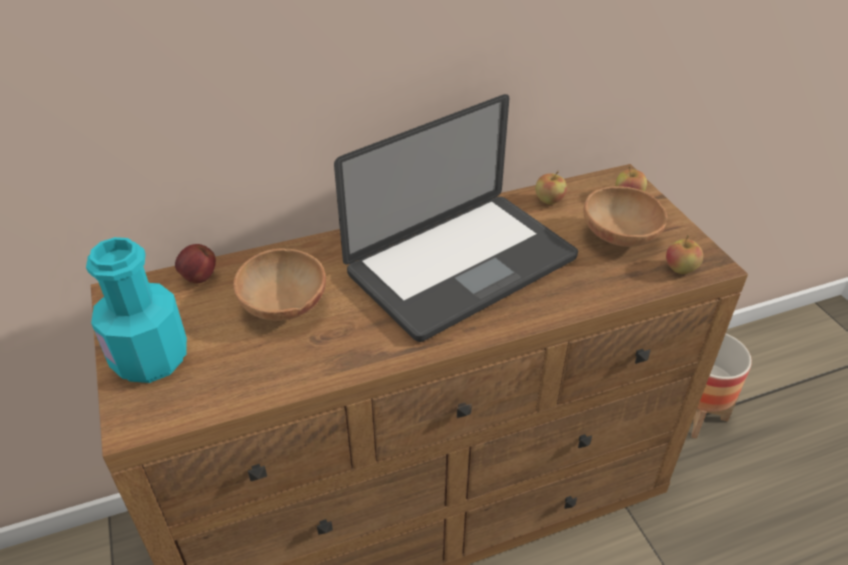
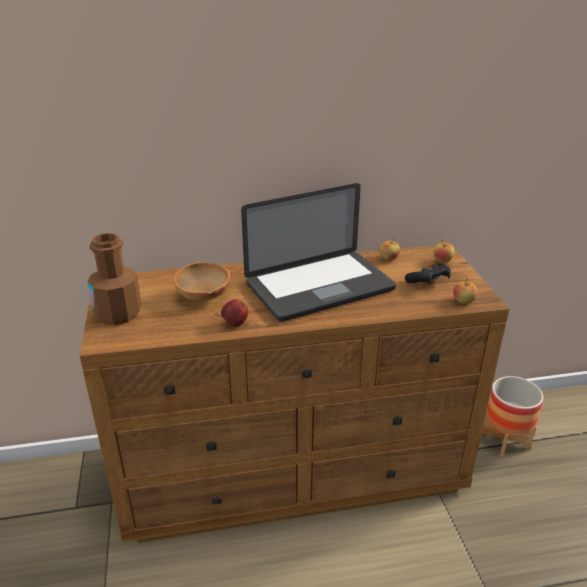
camera: 10 degrees right, 10 degrees down
turquoise bottle [86,237,187,383] -> brown bottle [87,233,142,325]
apple [175,244,216,284] -> apple moved to [221,299,248,327]
brown bowl [584,186,667,247] -> black game controller [405,264,451,284]

